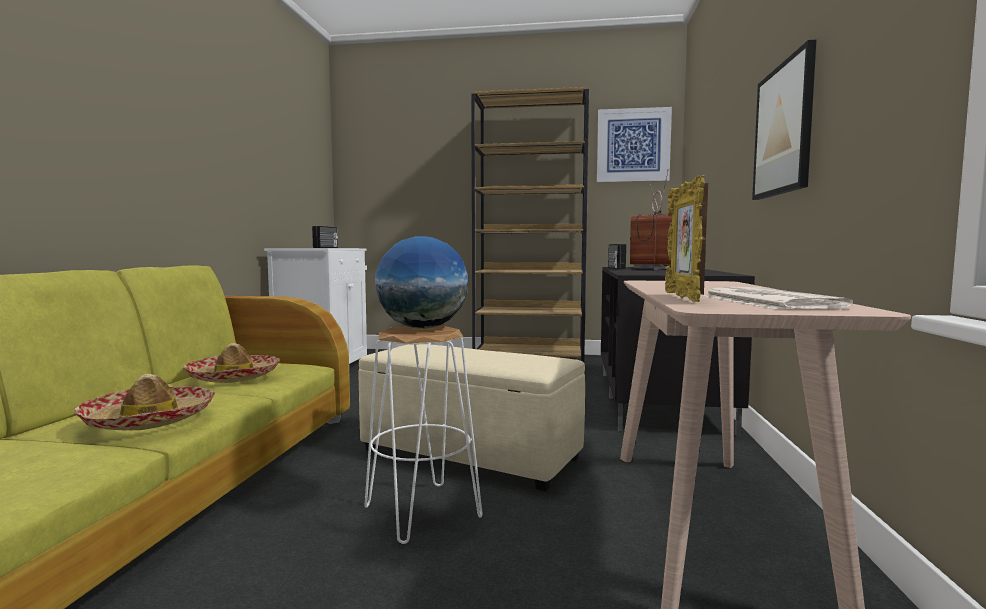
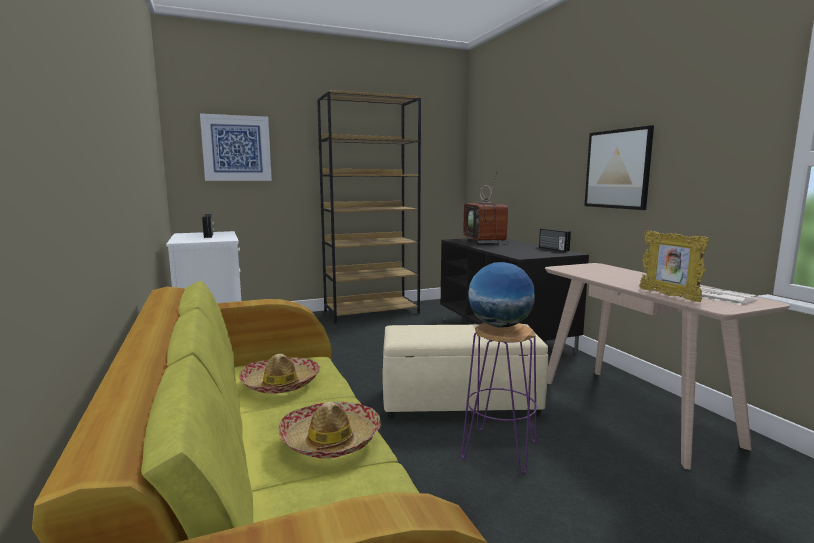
camera: 30 degrees left, 5 degrees up
white stool [364,326,482,544] -> purple stool [461,323,537,474]
picture [597,107,672,182] -> picture moved to [200,113,272,181]
radio [608,244,626,269] -> radio moved to [539,229,571,252]

